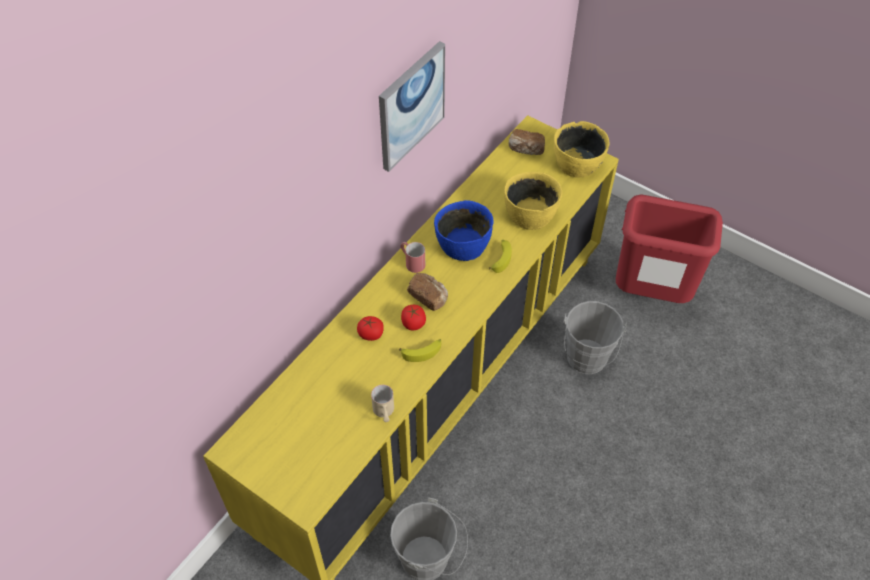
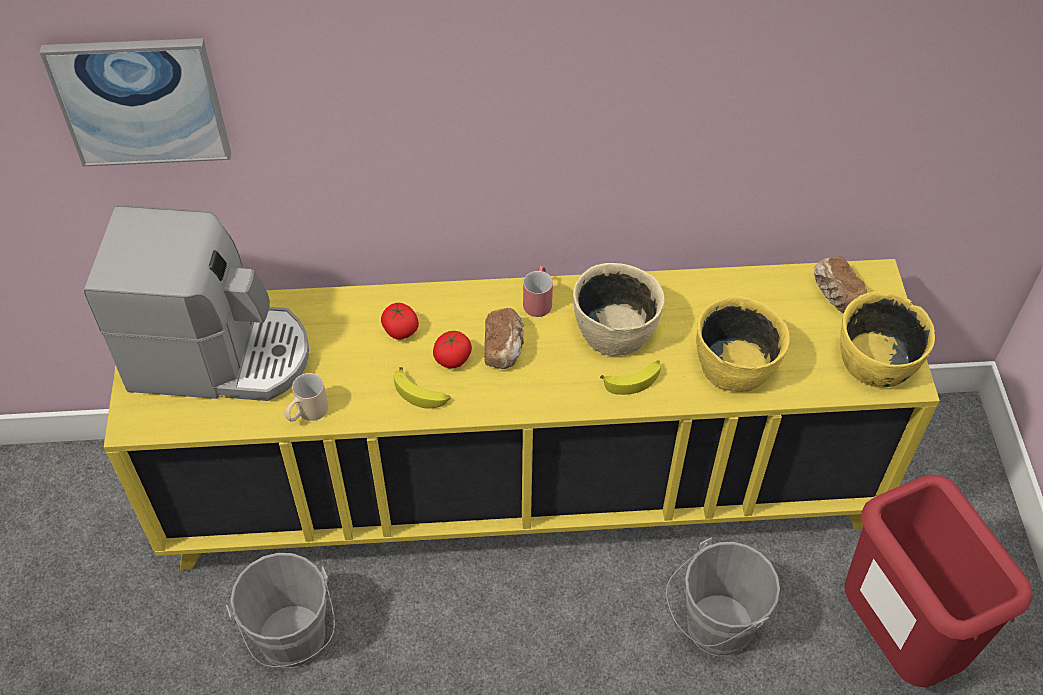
camera: 50 degrees right, 0 degrees up
picture [379,41,445,172] -> picture moved to [40,38,231,167]
blue bowl [434,200,494,261] -> beige bowl [573,263,665,356]
none -> coffee machine [84,205,309,401]

